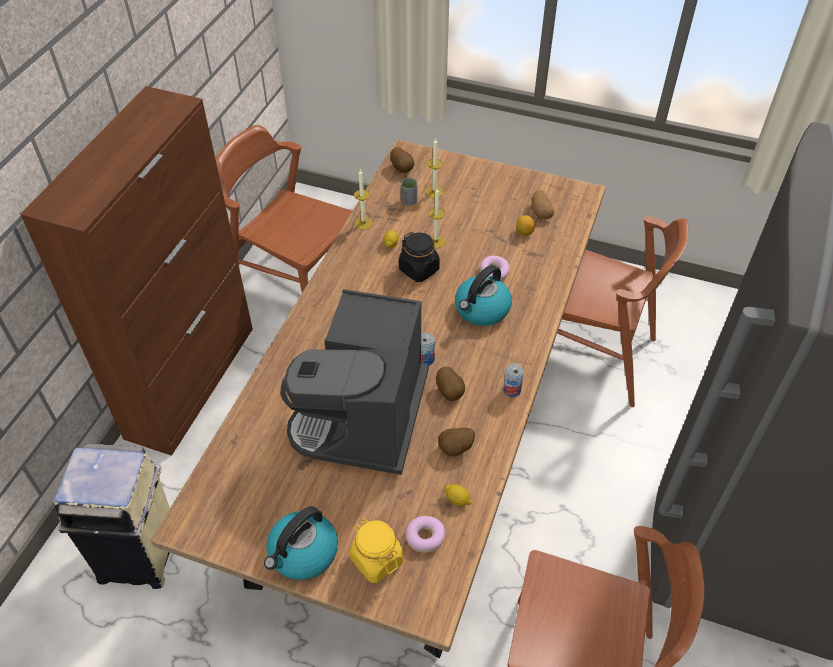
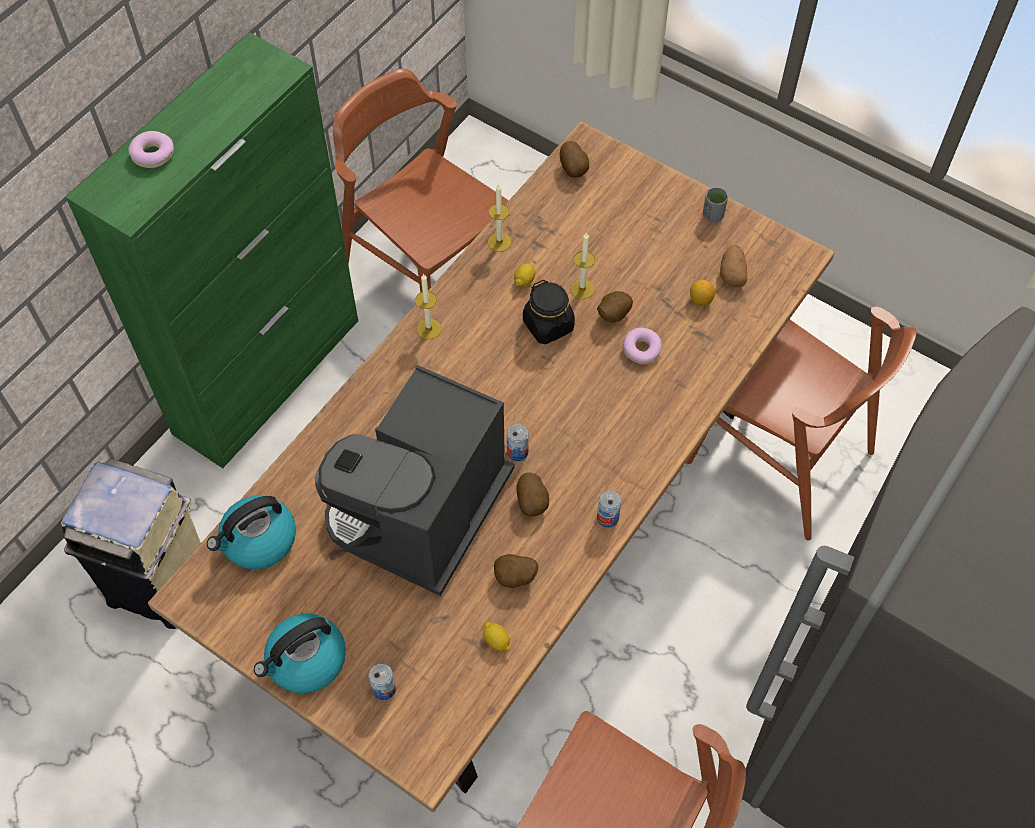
camera: 15 degrees right, 10 degrees up
brown cabinet [20,86,253,456] -> green cabinet [66,32,358,468]
yellow jar [350,519,403,583] -> can [369,664,396,700]
grey cup [401,178,417,206] -> grey cup moved to [703,187,728,222]
donut [406,516,446,553] -> donut moved to [128,131,174,168]
candle [426,138,443,198] -> candle moved to [415,273,441,339]
kettle [455,265,512,326] -> kettle moved to [207,496,296,569]
none -> potato [597,291,633,323]

